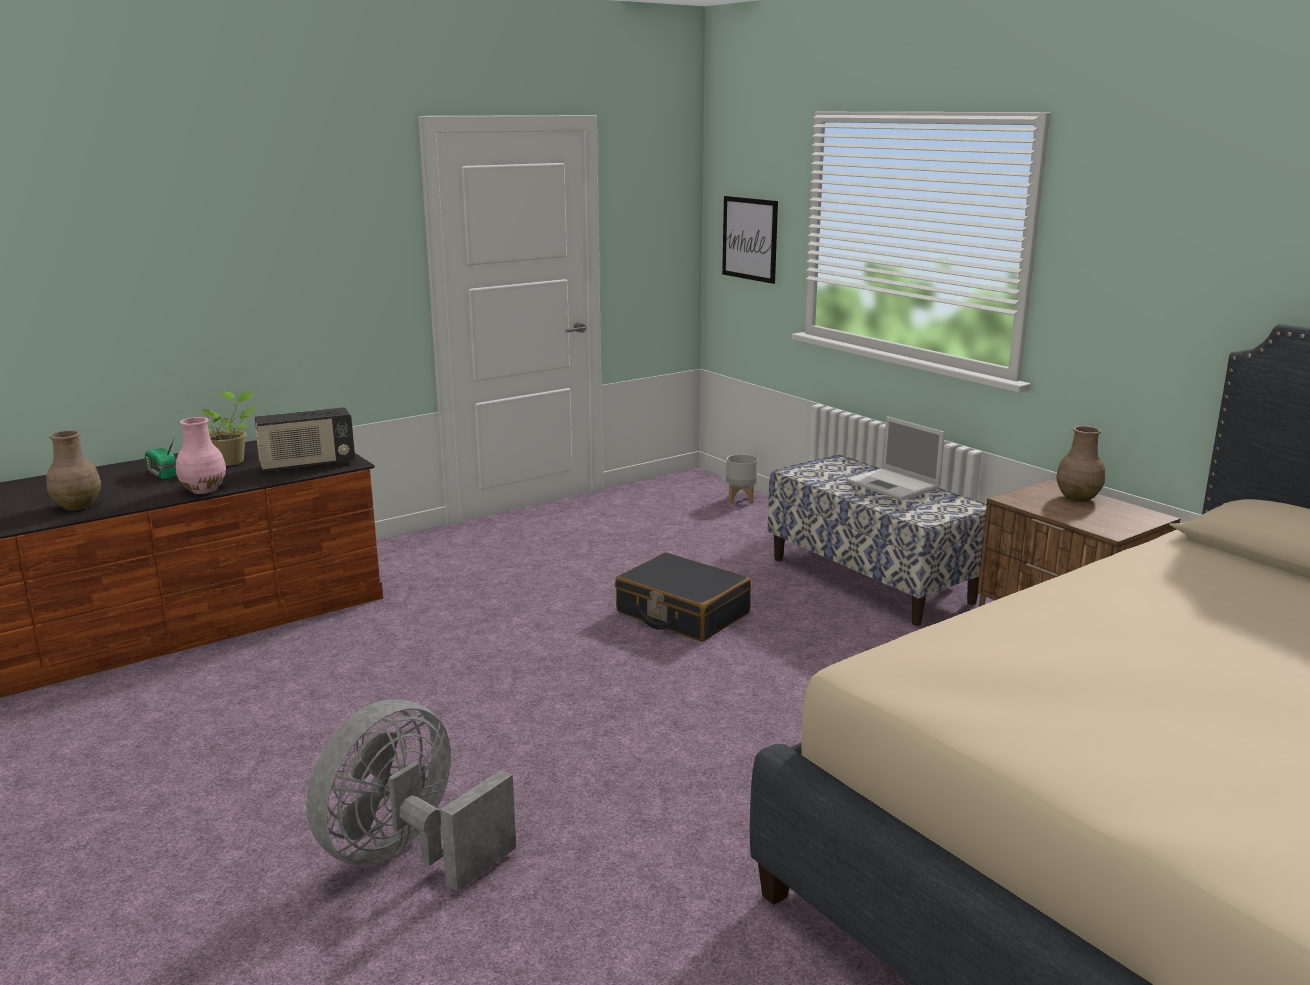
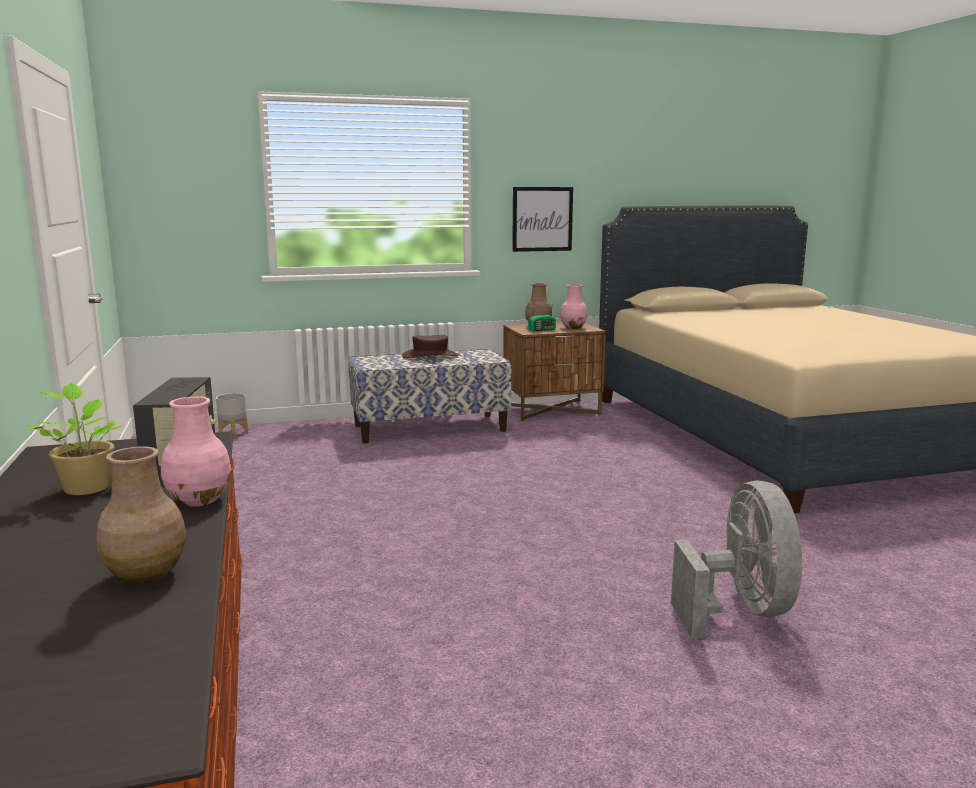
camera: 70 degrees left, 5 degrees down
radio [145,436,177,479] -> radio moved to [528,304,556,332]
grey fan [306,699,516,892] -> grey fan turned 150 degrees counterclockwise [671,480,802,639]
black suitcase [615,552,751,642] -> none
picture [722,196,778,284] -> picture moved to [512,187,573,252]
laptop [846,416,945,500] -> brown hat [402,335,459,358]
none -> pink vase [560,284,587,329]

